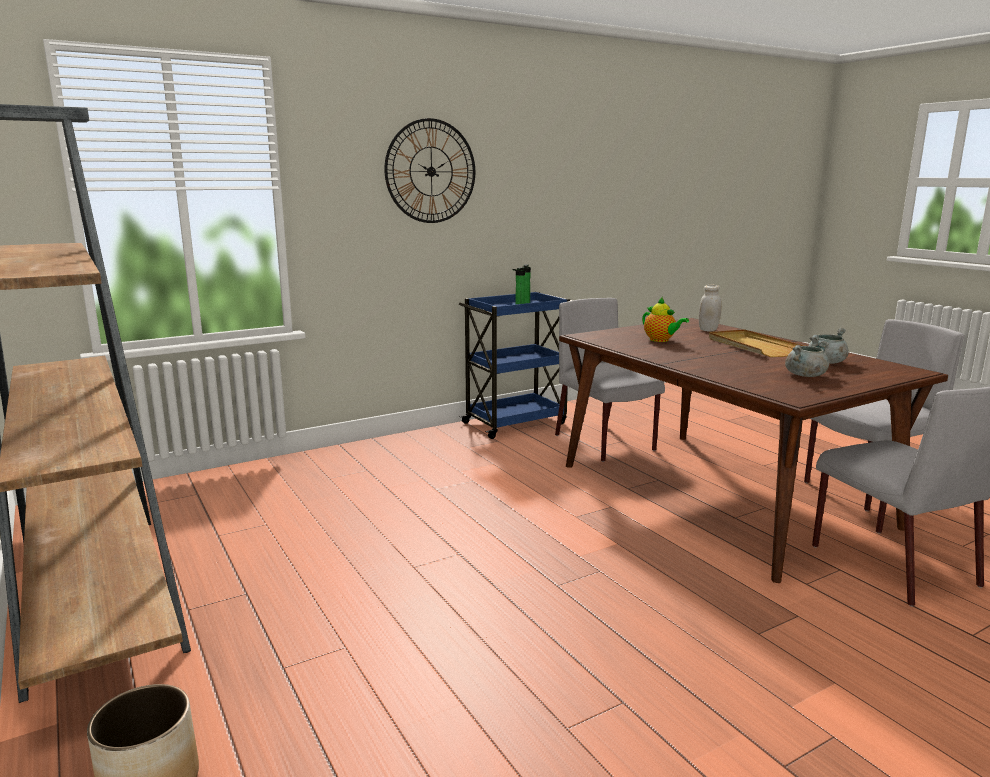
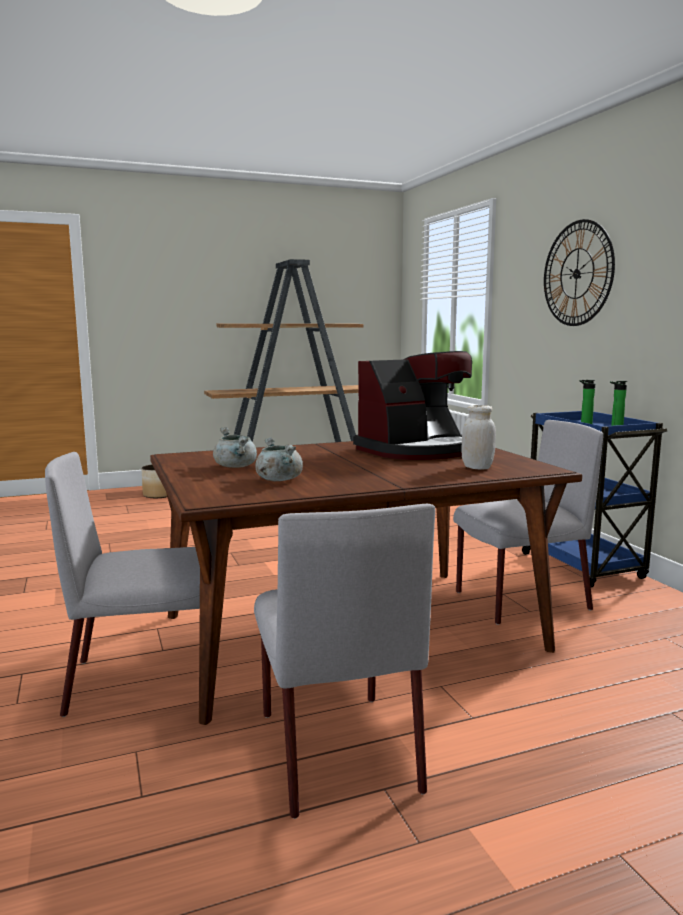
camera: 100 degrees right, 5 degrees down
teapot [642,297,689,342] -> coffee machine [353,351,472,460]
beige tray [709,329,805,357] -> none

